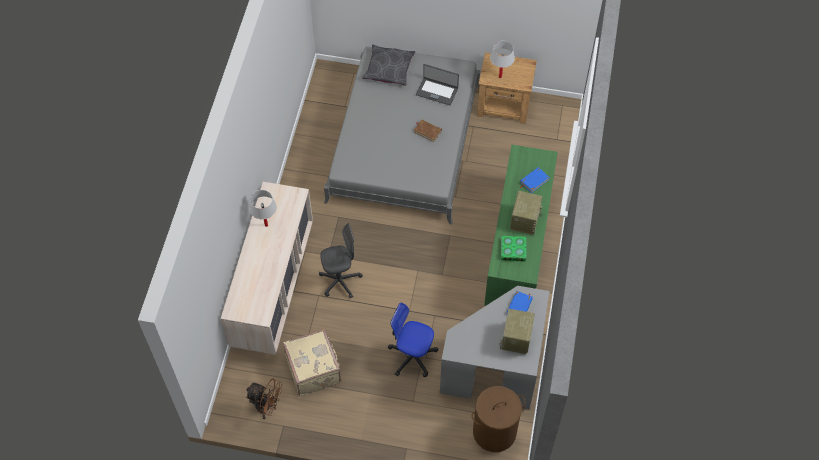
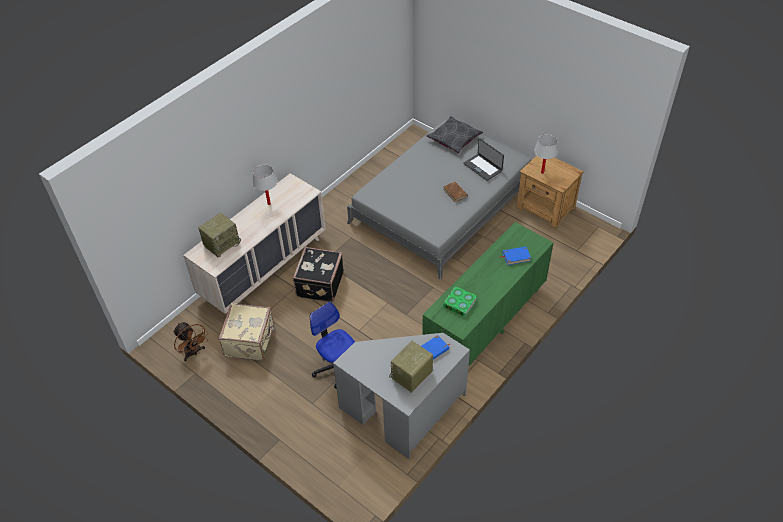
camera: 30 degrees right, 10 degrees down
grey office chair [319,223,363,298] -> black suitcase [293,247,344,302]
brown laundry basket [472,386,526,452] -> none
radio [510,191,543,235] -> radio moved to [198,213,241,257]

